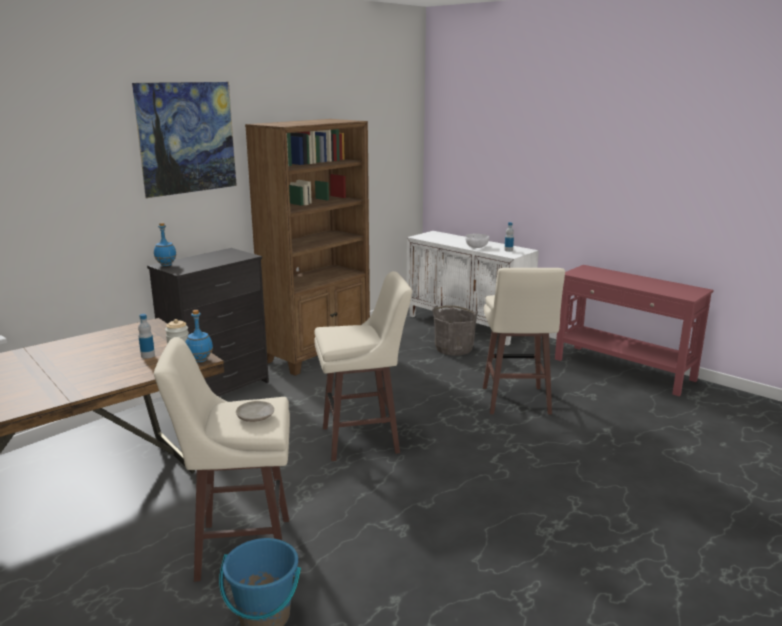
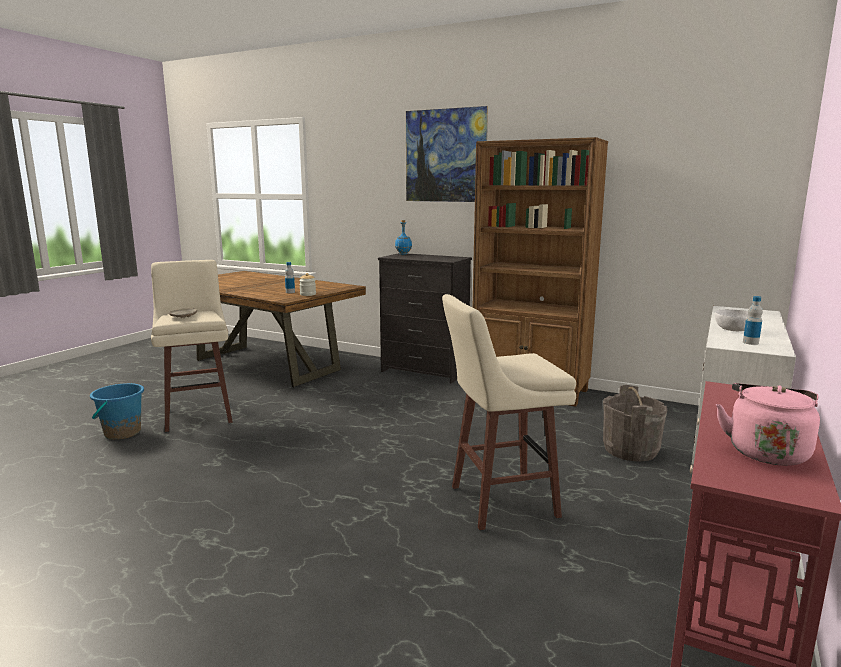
camera: 75 degrees right, 5 degrees down
blue bottle [185,310,213,363] -> none
beige stool [314,271,412,461] -> none
none -> pink kettle [716,383,820,466]

